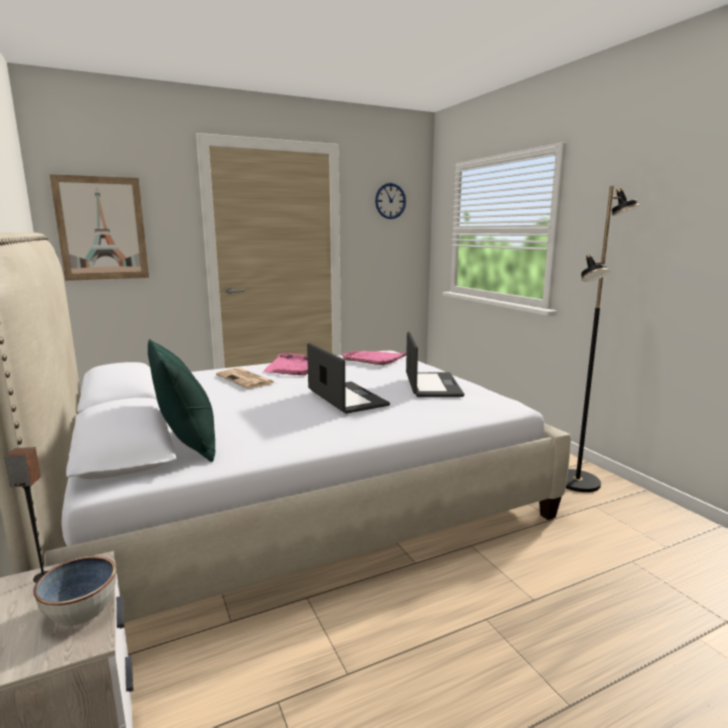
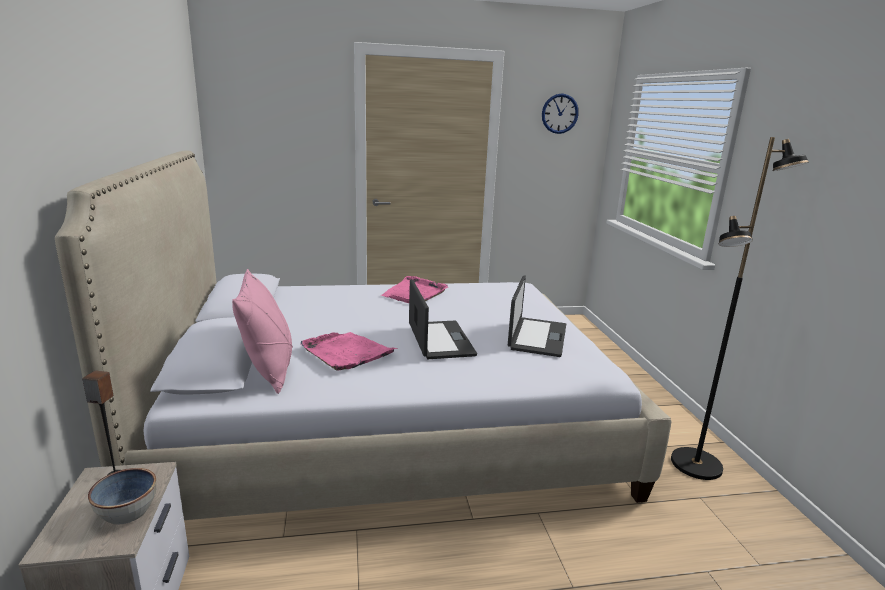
camera: 15 degrees right, 5 degrees up
picture [49,174,149,281] -> none
green pillow [148,339,215,462] -> pink pillow [232,269,293,394]
newspaper [216,368,275,389] -> none
pink tray [342,350,406,365] -> pink tray moved to [300,332,398,371]

